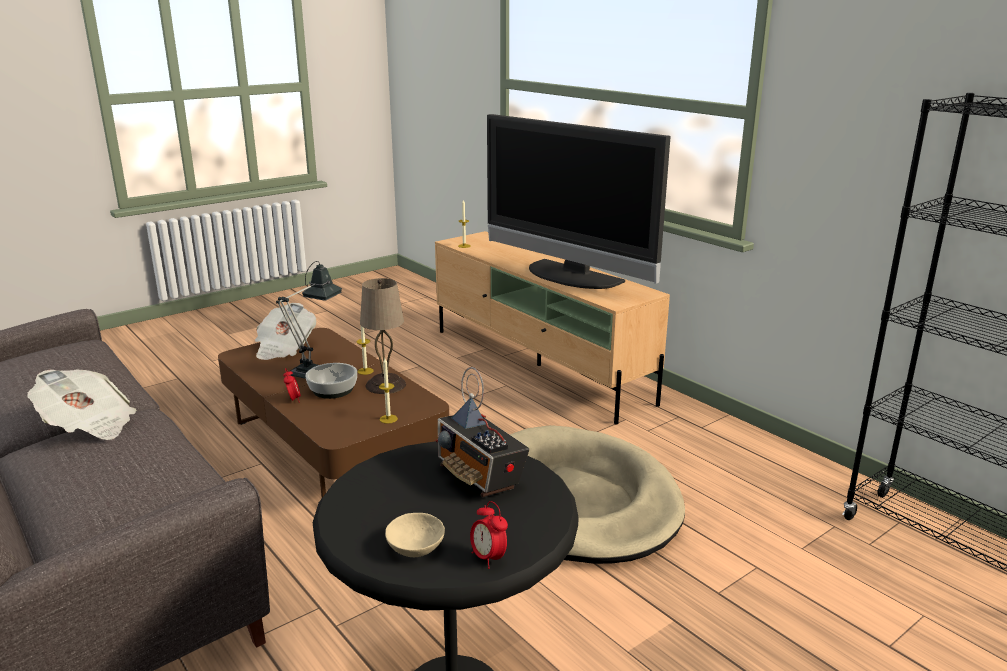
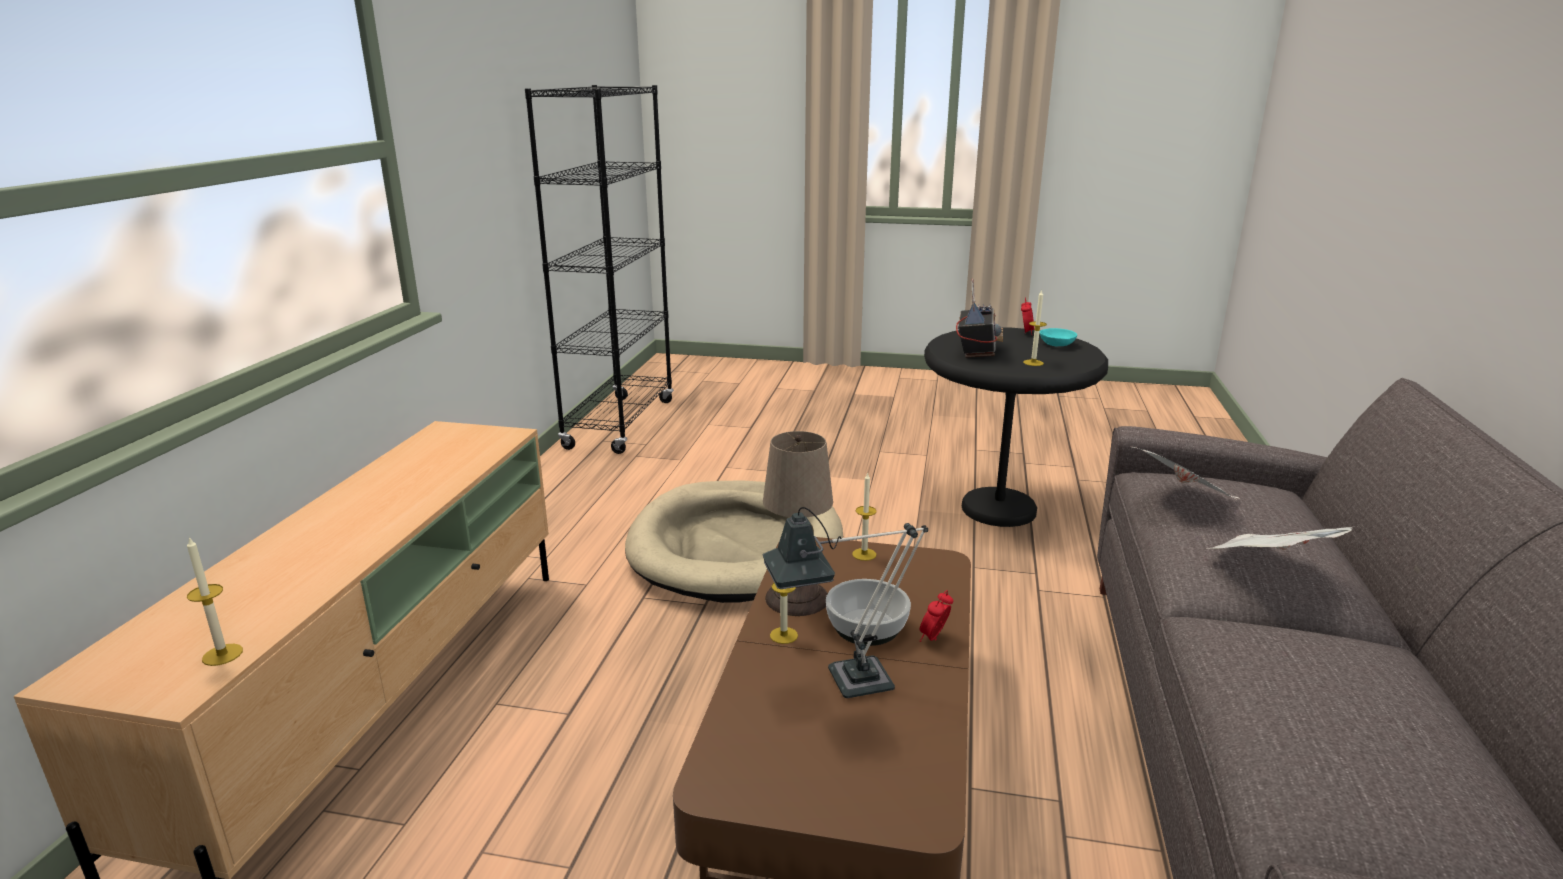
camera: 130 degrees left, 0 degrees up
newspaper [255,303,317,360] -> newspaper moved to [1133,447,1240,499]
beige bowl [385,513,445,557] -> turquoise bowl [1040,328,1077,346]
television [487,114,671,289] -> none
none -> candle [1023,290,1047,366]

